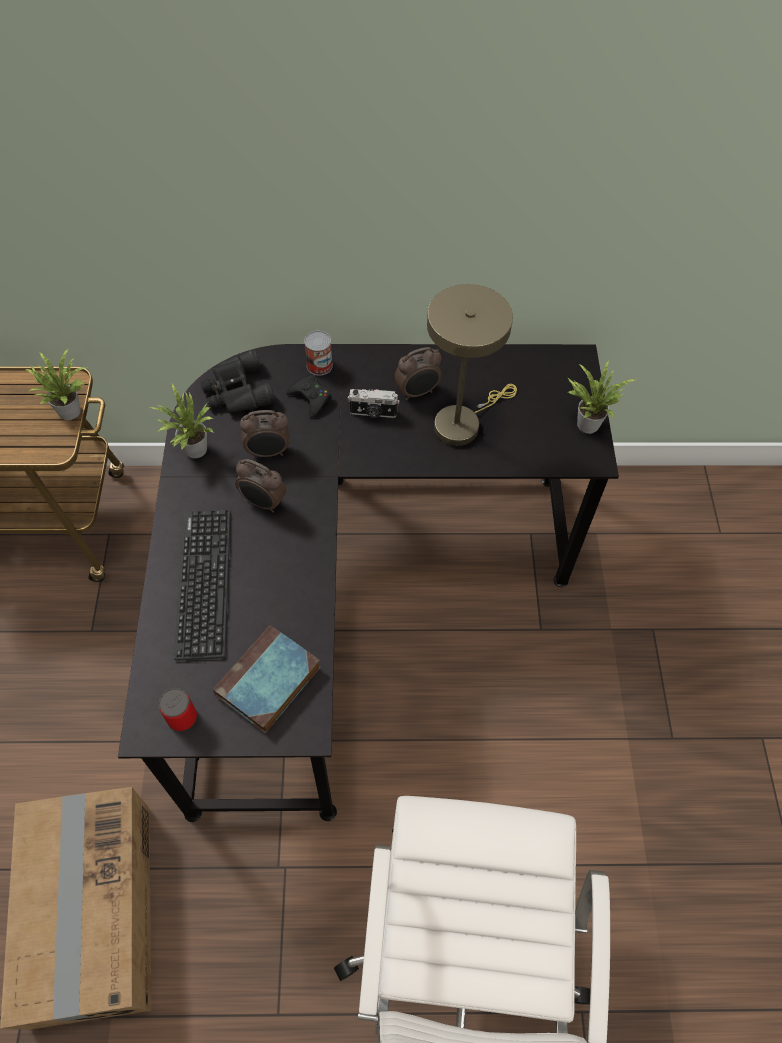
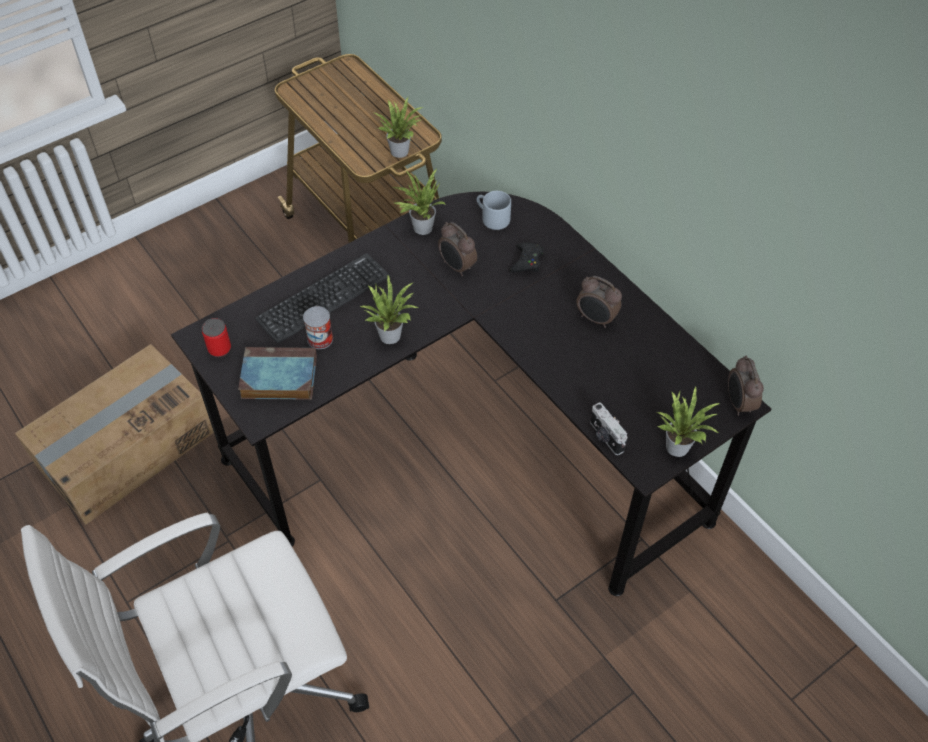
camera: 55 degrees right, 5 degrees down
black binoculars [201,349,275,413] -> grey mug [477,191,511,230]
alarm clock [235,459,286,513] -> alarm clock moved to [728,356,764,416]
can [304,331,333,376] -> can moved to [303,306,333,349]
camera [347,389,400,418] -> camera moved to [590,402,627,455]
beige table lamp [427,284,517,446] -> none
none -> potted plant [360,276,418,344]

